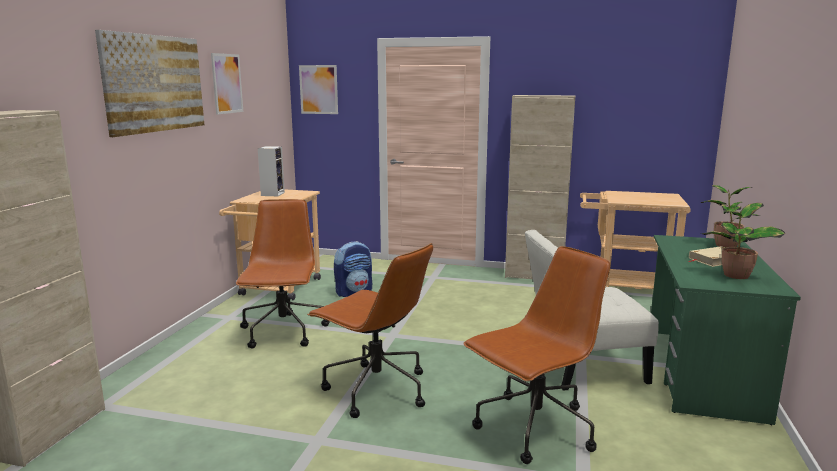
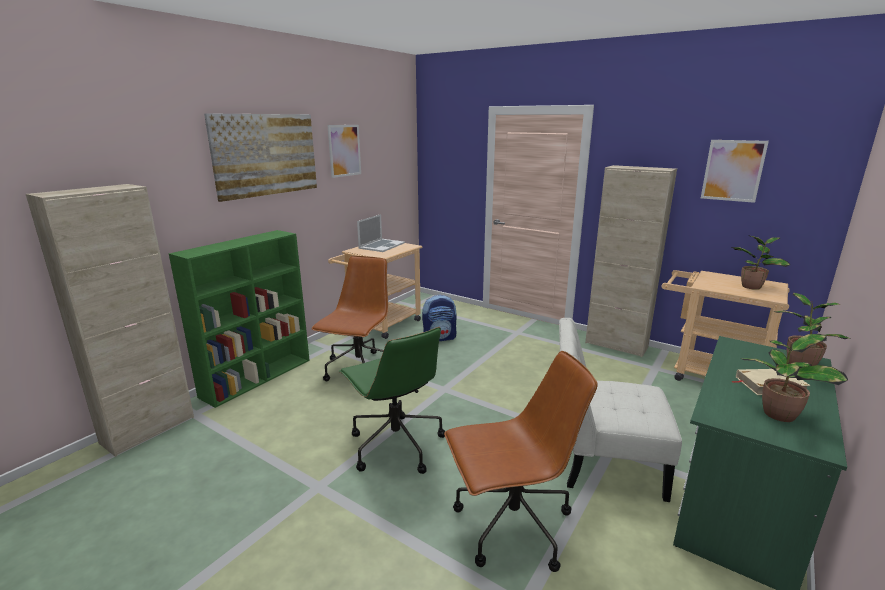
camera: 20 degrees right, 5 degrees up
speaker [258,146,285,196] -> laptop [357,214,405,252]
picture [299,65,338,114] -> picture moved to [701,140,769,203]
brown office chair [307,243,433,418] -> green office chair [339,327,445,474]
none -> green bookcase [169,230,310,408]
none -> potted plant [731,236,790,290]

